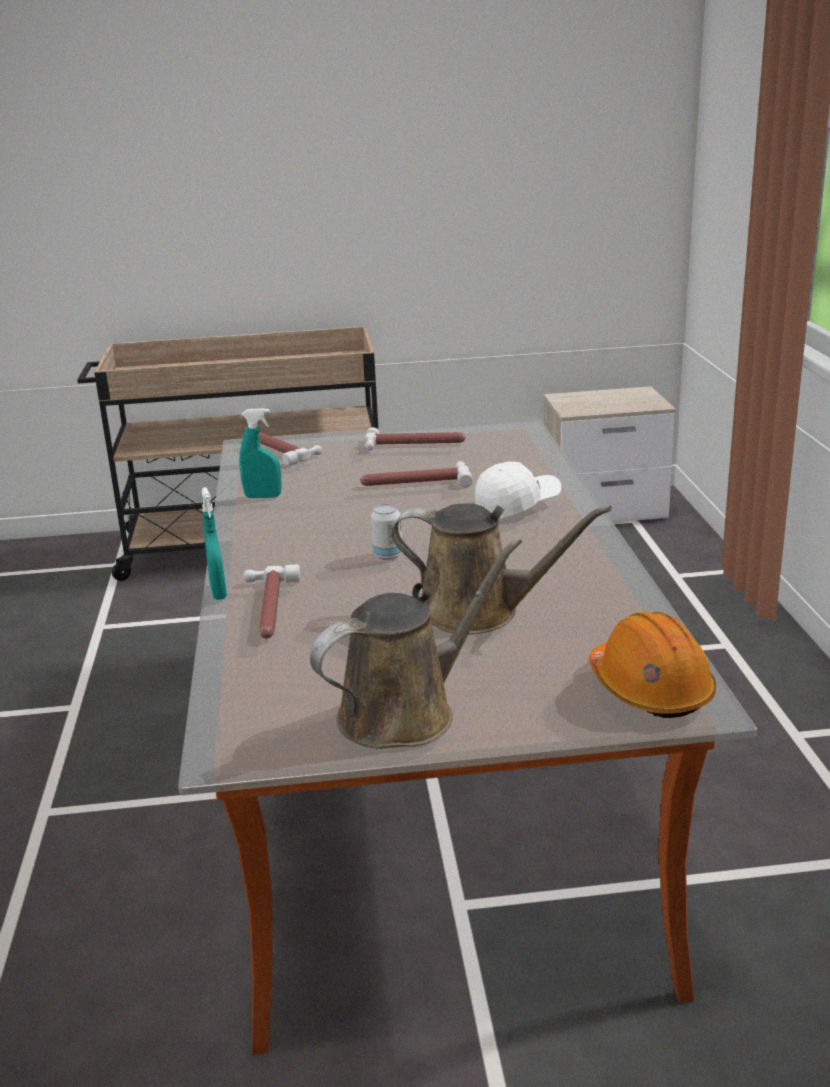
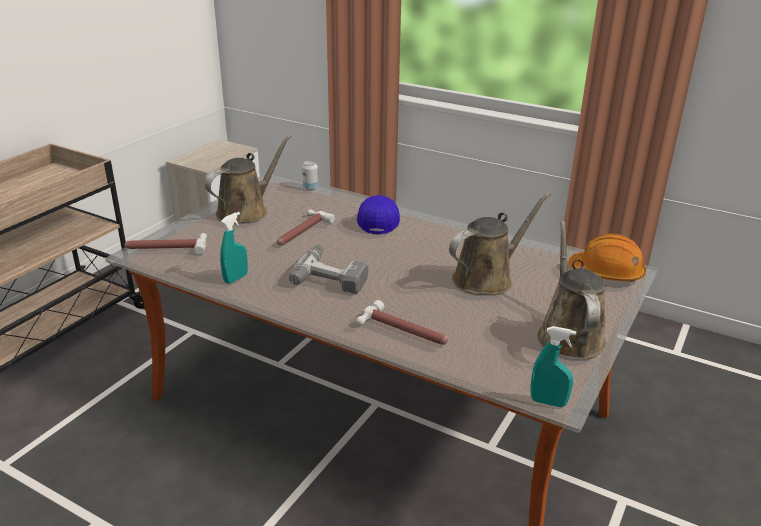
camera: 55 degrees left, 5 degrees up
turquoise spray bottle [202,487,227,600] -> turquoise spray bottle moved to [530,326,576,407]
hammer [365,427,466,450] -> brown watering can [205,135,292,224]
can [371,504,402,560] -> can moved to [302,161,318,190]
white cap [475,461,562,519] -> blue cap [357,195,400,234]
none -> power drill [289,245,368,294]

